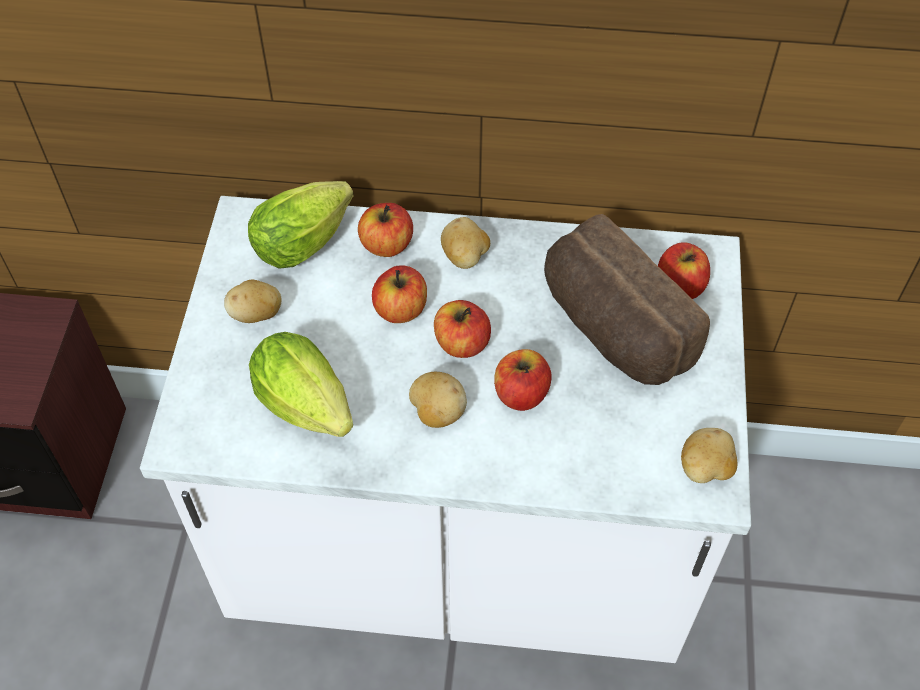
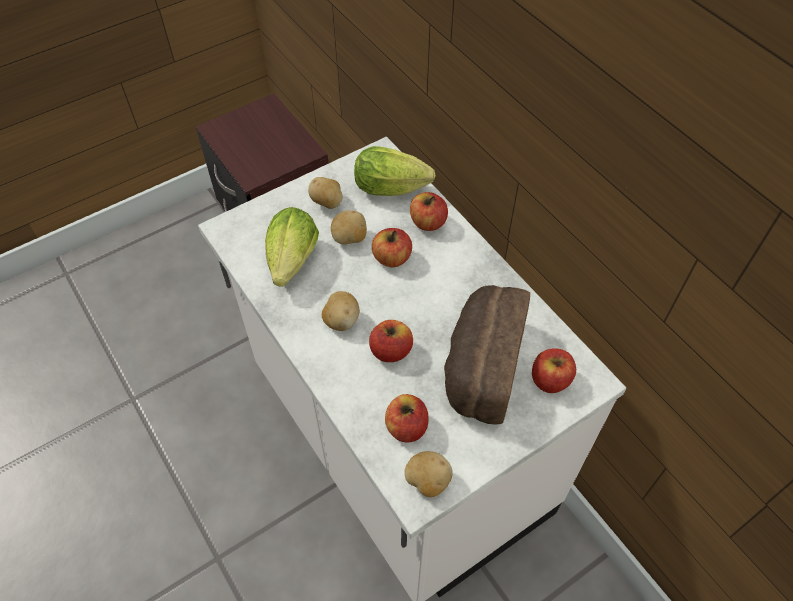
camera: 50 degrees right, 0 degrees up
apple [434,300,491,358] -> apple moved to [385,394,429,442]
potato [441,217,490,269] -> potato moved to [331,210,367,244]

